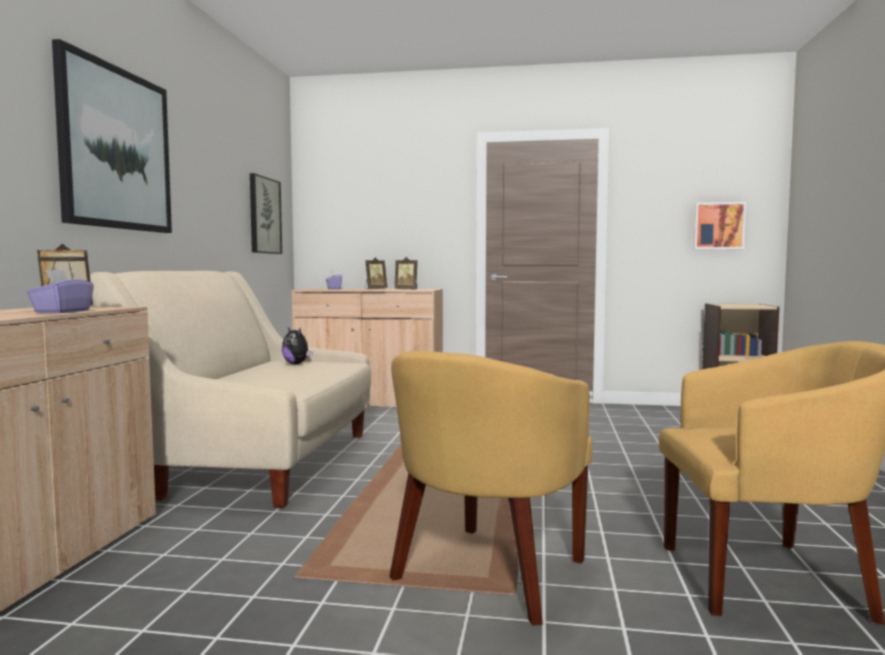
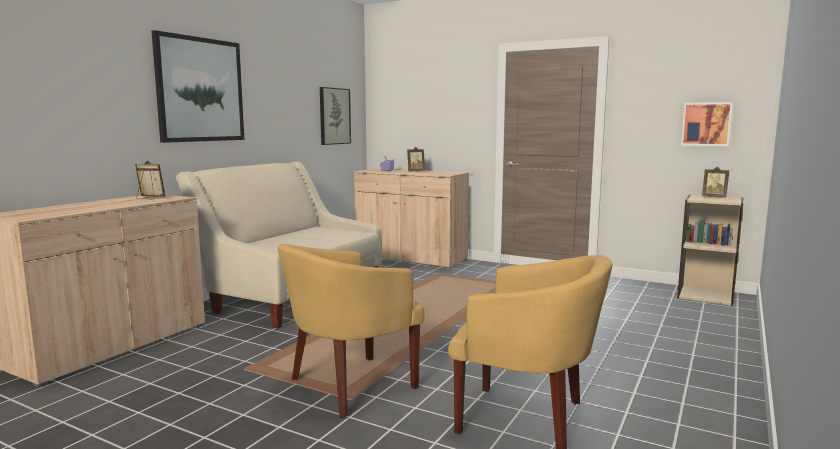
camera: 20 degrees right, 5 degrees up
purple tissue box [27,270,94,313] -> none
plush toy [282,327,312,364] -> none
picture frame [394,257,417,289] -> picture frame moved to [702,167,729,198]

